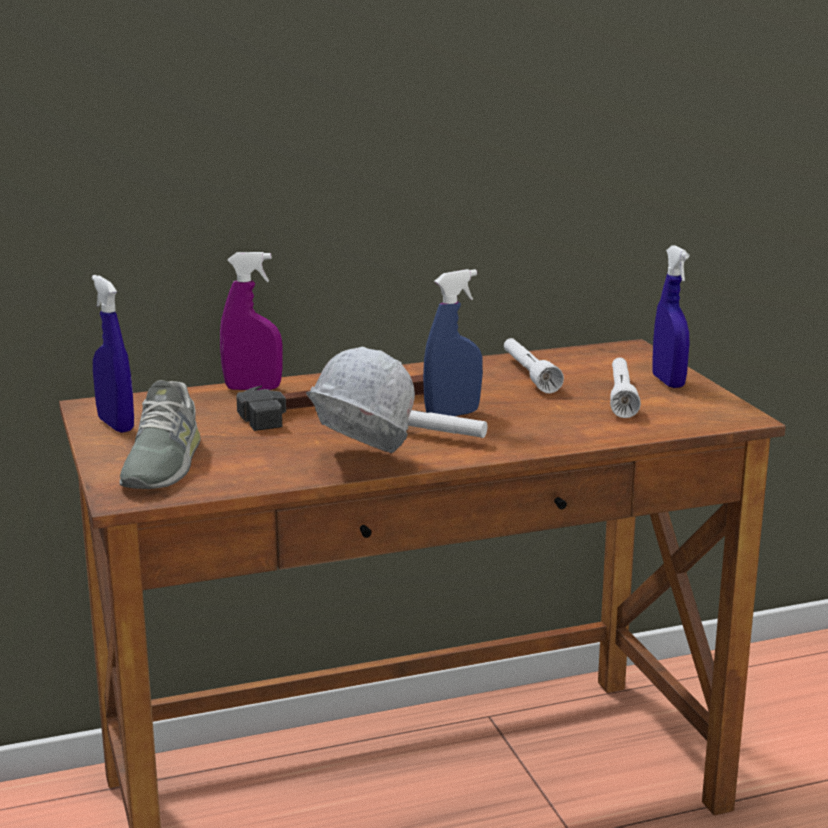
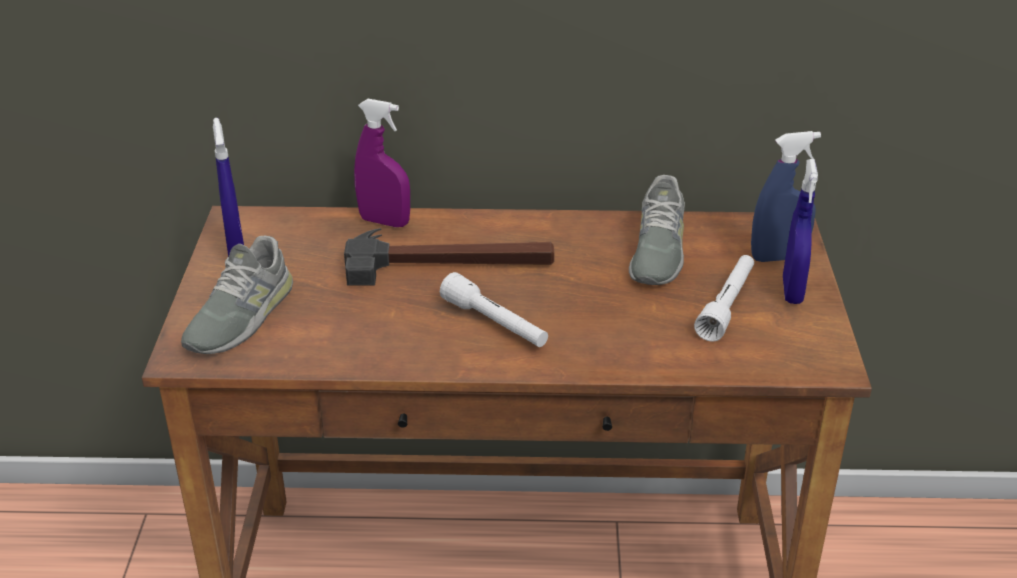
camera: 20 degrees right, 15 degrees up
white hard hat [306,347,415,454] -> none
blue spray bottle [423,269,483,416] -> blue spray bottle moved to [751,131,821,262]
white flashlight [504,338,564,393] -> grey shoe [629,175,685,285]

